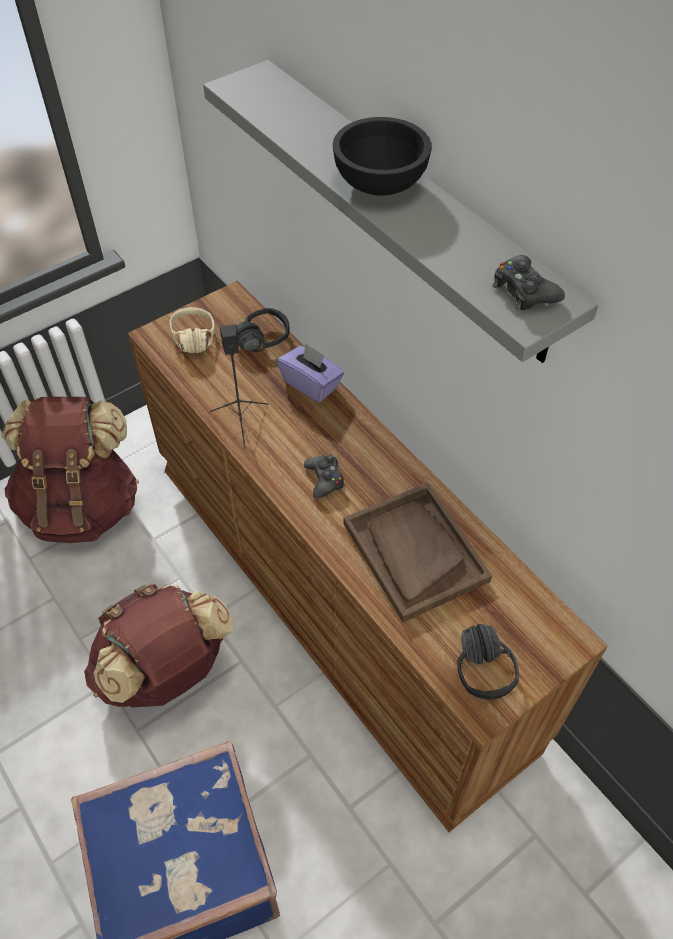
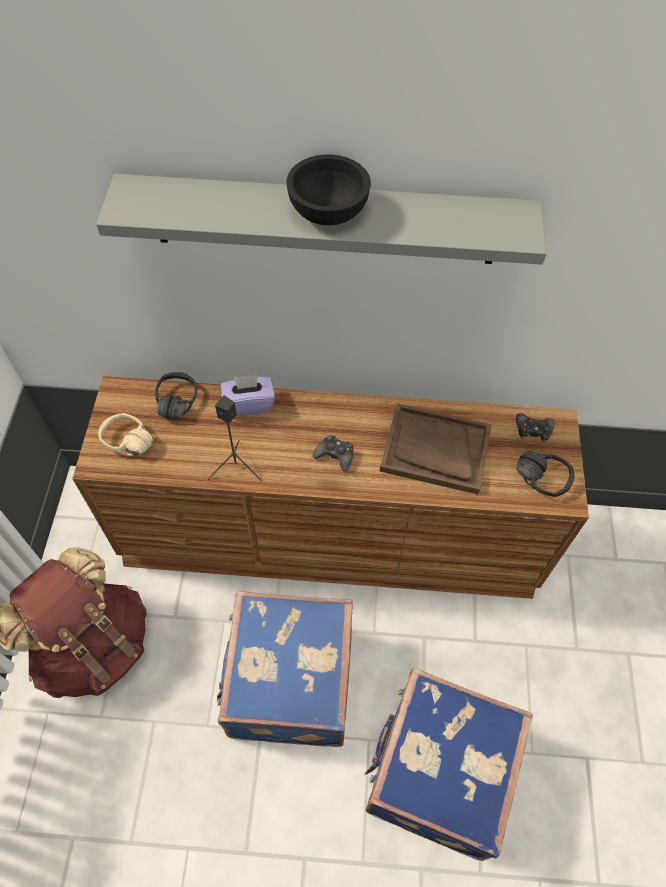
camera: 50 degrees left, 5 degrees up
brown backpack [84,584,234,707] -> blue suitcase [217,591,353,747]
black game controller [492,255,565,310] -> black game controller moved to [516,413,555,443]

